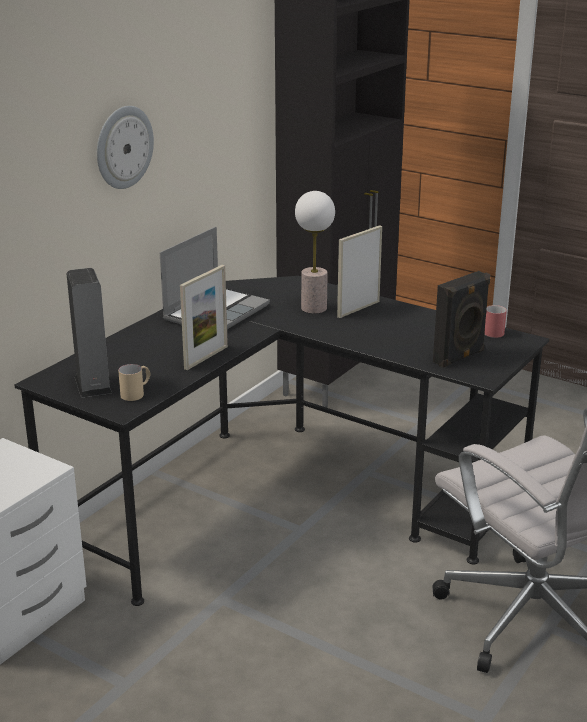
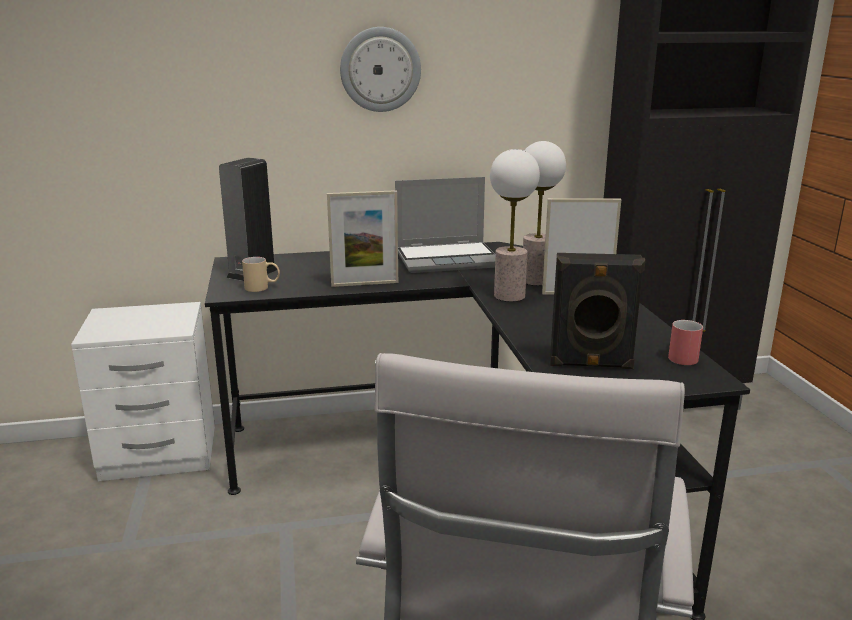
camera: 45 degrees right, 5 degrees down
none -> table lamp [490,149,540,302]

